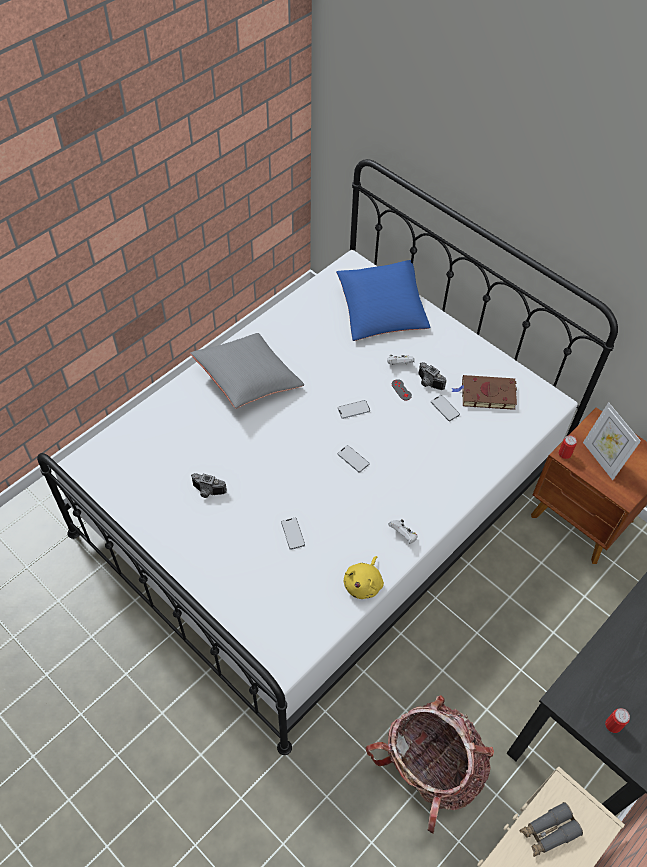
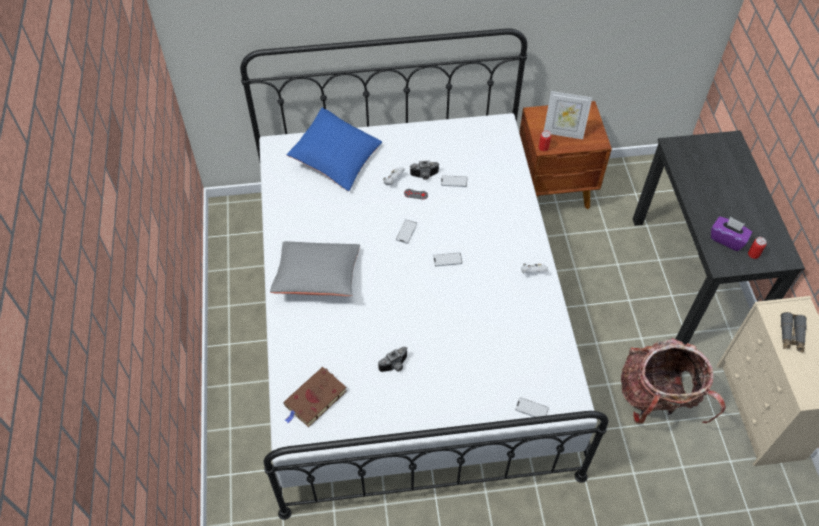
camera: 50 degrees left, 0 degrees up
phone [281,518,305,550] -> phone moved to [515,397,549,417]
yellow plush toy [343,556,384,599] -> none
brown book [452,375,517,410] -> brown book moved to [283,367,347,427]
none -> purple tissue box [711,216,752,251]

